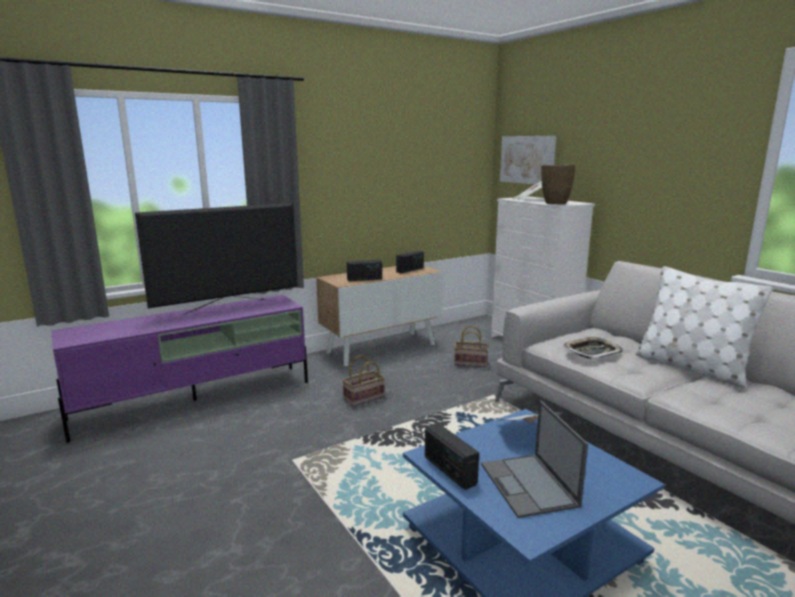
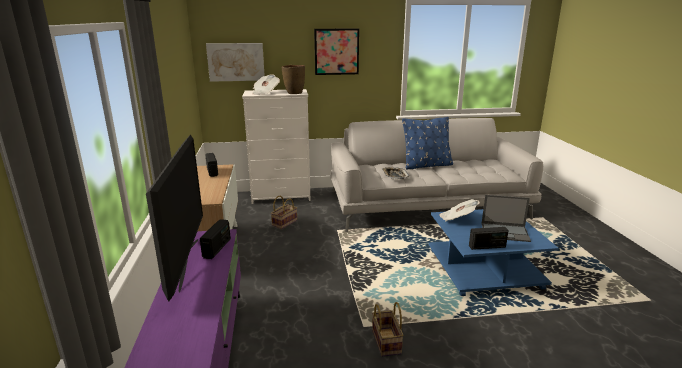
camera: 65 degrees left, 5 degrees up
basket [342,355,385,407] -> basket moved to [372,302,404,356]
radio [347,260,382,281] -> radio moved to [200,219,231,259]
white pillow [636,266,773,387] -> blue pillow [402,117,453,169]
none -> picture [314,29,359,75]

